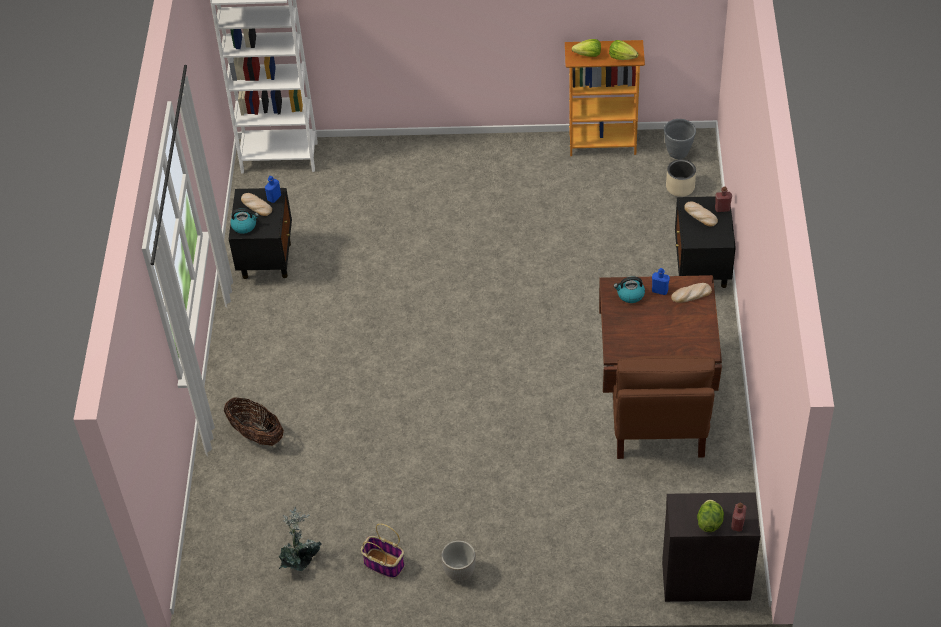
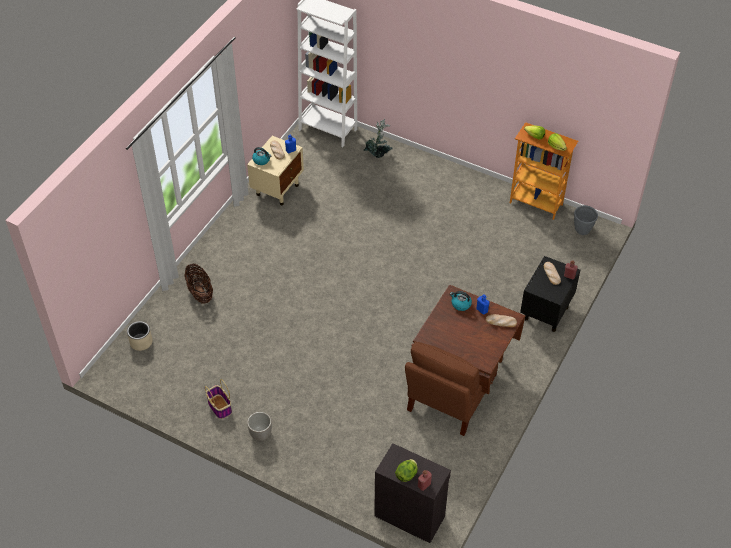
camera: 25 degrees right, 0 degrees up
black nightstand [229,188,292,279] -> beige nightstand [247,136,304,205]
potted plant [279,507,322,571] -> potted plant moved to [363,119,393,158]
beige planter [666,159,696,197] -> beige planter moved to [127,321,152,351]

